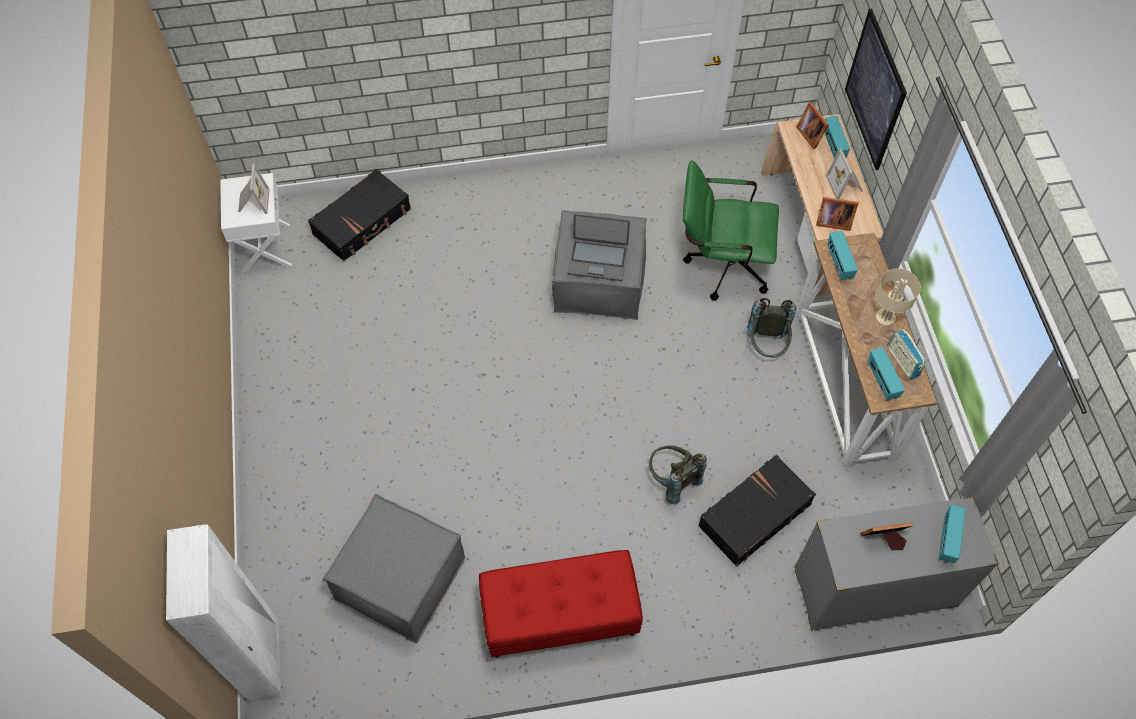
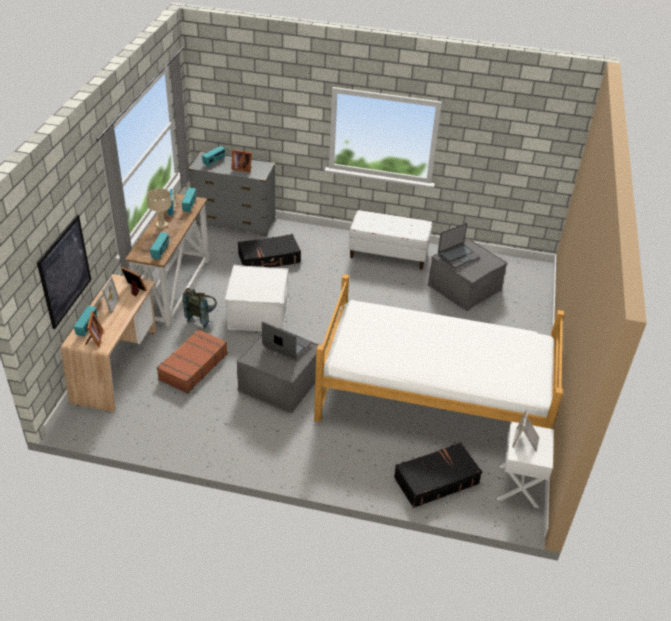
camera: 160 degrees left, 20 degrees down
white wardrobe [166,525,281,702] -> none
red bench [479,550,643,658] -> white bench [349,210,432,270]
grey backpack [649,445,707,505] -> none
green office chair [683,160,779,301] -> brown suitcase [157,329,228,394]
none -> white ottoman [225,264,289,331]
none -> bed [314,274,564,429]
none -> laptop [438,223,480,269]

